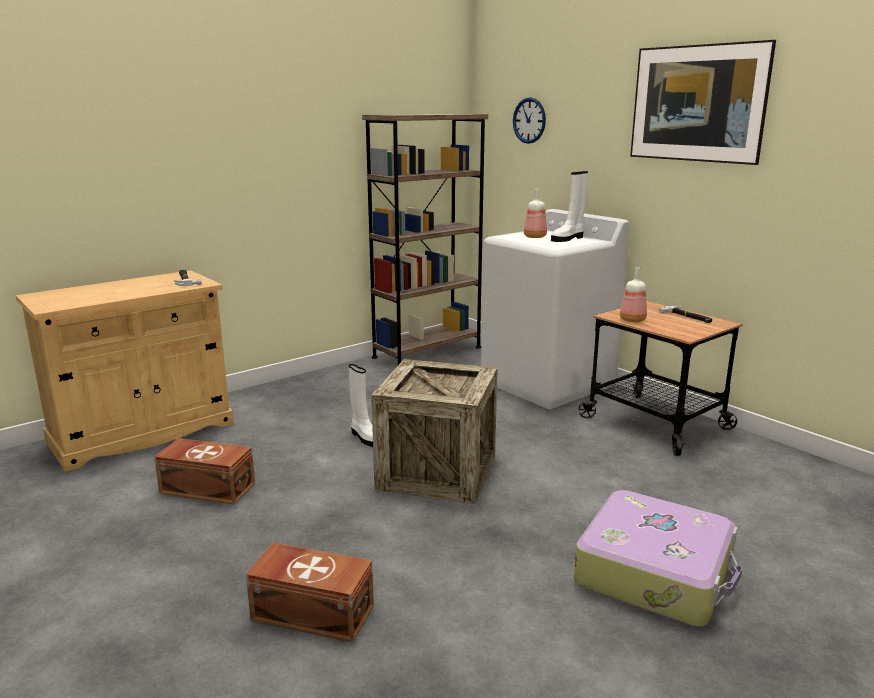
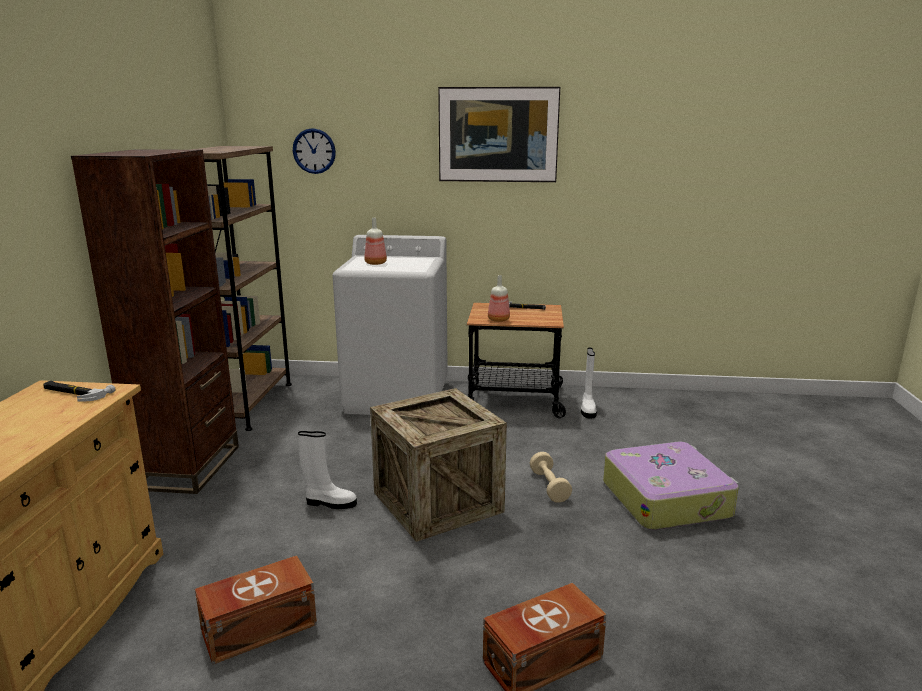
camera: 45 degrees left, 0 degrees up
white boot [551,171,588,242] -> white boot moved to [581,348,597,418]
none -> brown bookcase [71,149,239,494]
none -> beige dumbbell [530,452,572,503]

